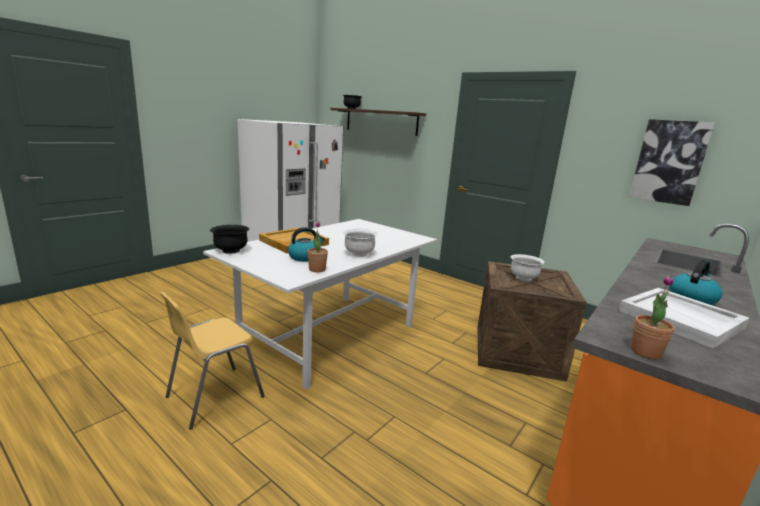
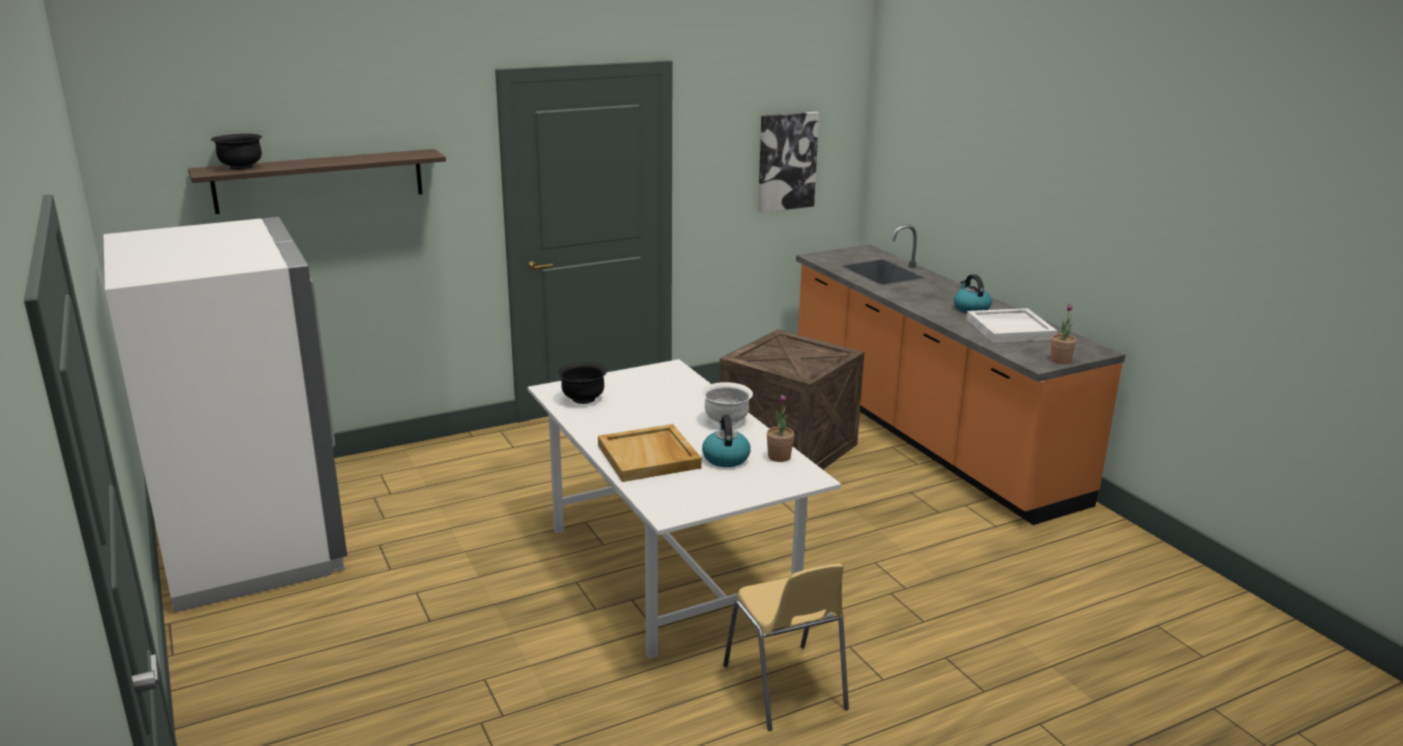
camera: 65 degrees left, 5 degrees up
black bowl [210,225,249,254] -> black bowl moved to [558,362,607,404]
white bowl [510,254,545,281] -> none

